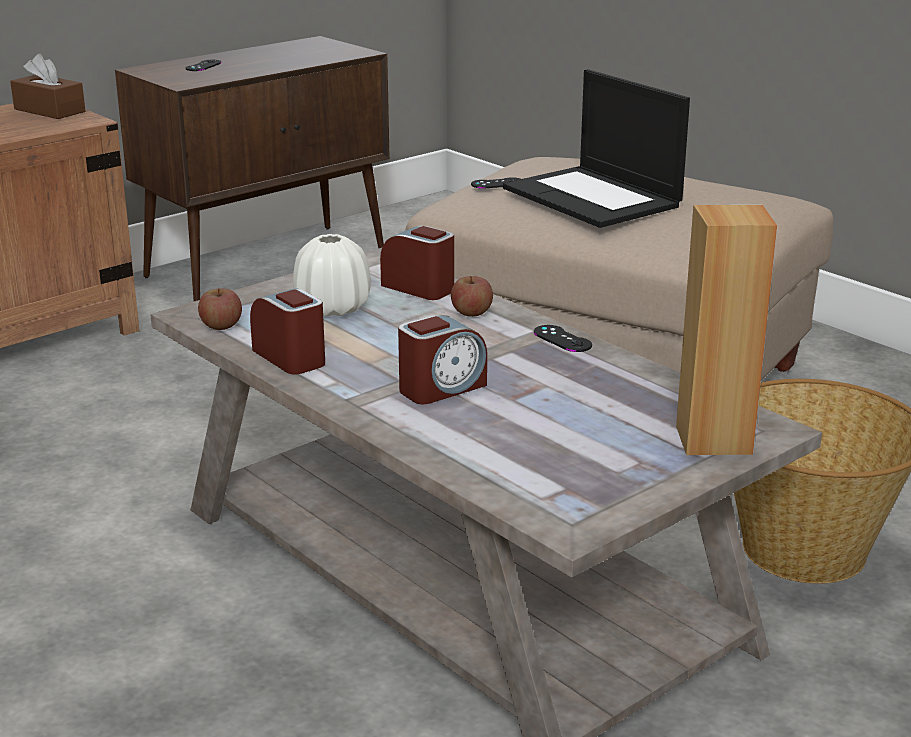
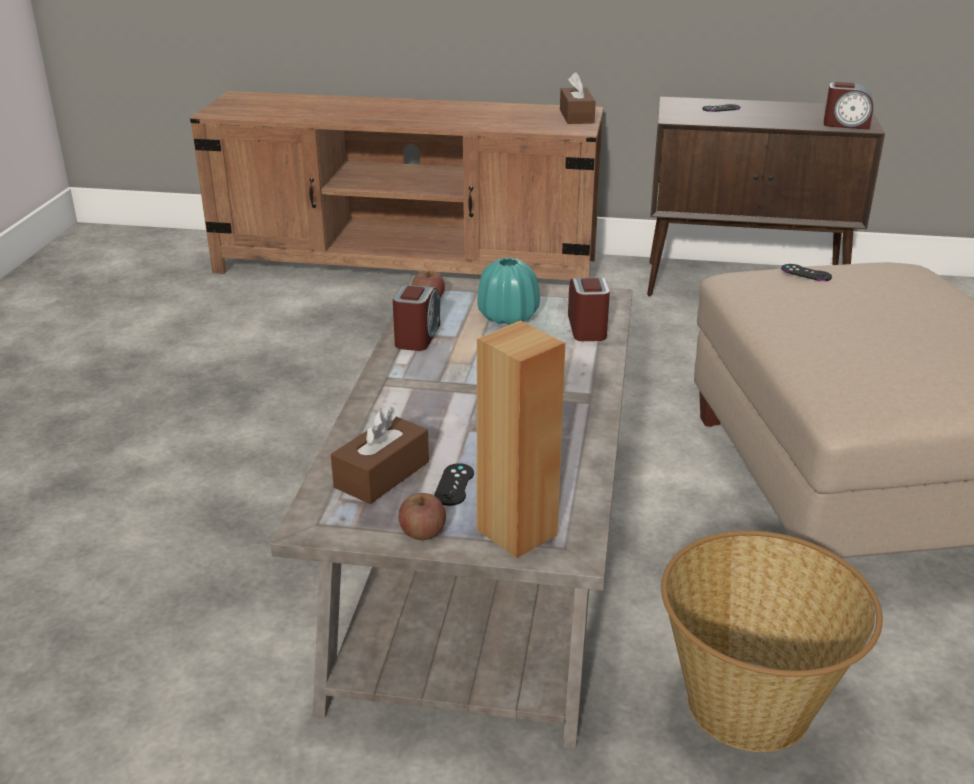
camera: 50 degrees right, 5 degrees up
white vase [293,234,371,317] -> turquoise vase [477,257,540,325]
alarm clock [398,315,487,404] -> alarm clock moved to [824,82,873,130]
apple [451,276,493,317] -> apple moved to [399,493,446,540]
laptop [503,69,690,228] -> none
black game controller [534,325,592,352] -> black game controller moved to [434,463,474,506]
none -> brown tissue box [331,406,429,504]

